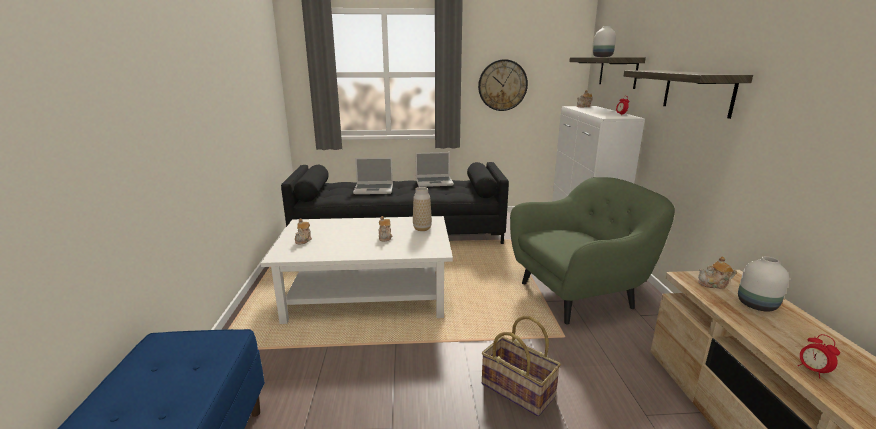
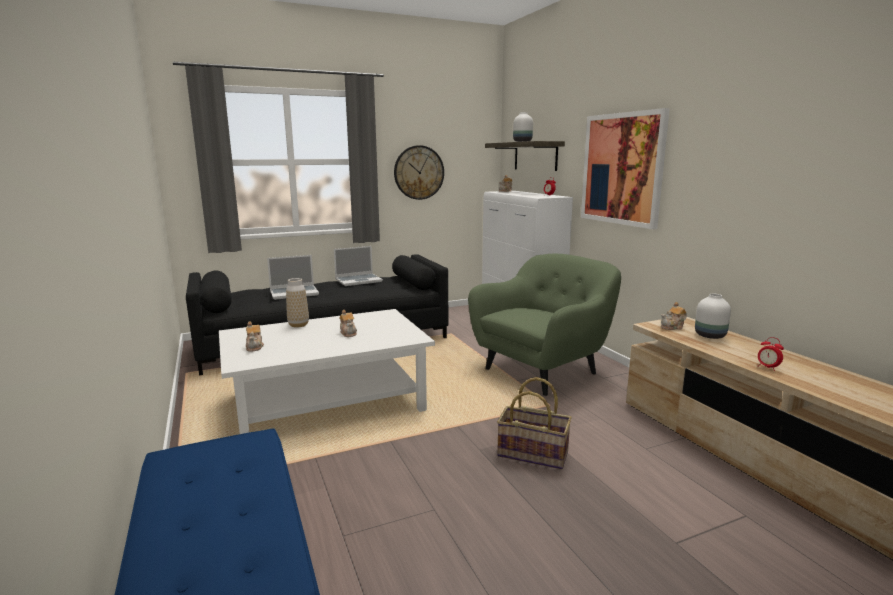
camera: 20 degrees left, 5 degrees down
vase [413,187,432,231] -> vase moved to [286,278,309,328]
shelf [623,70,753,119] -> picture [581,108,670,229]

